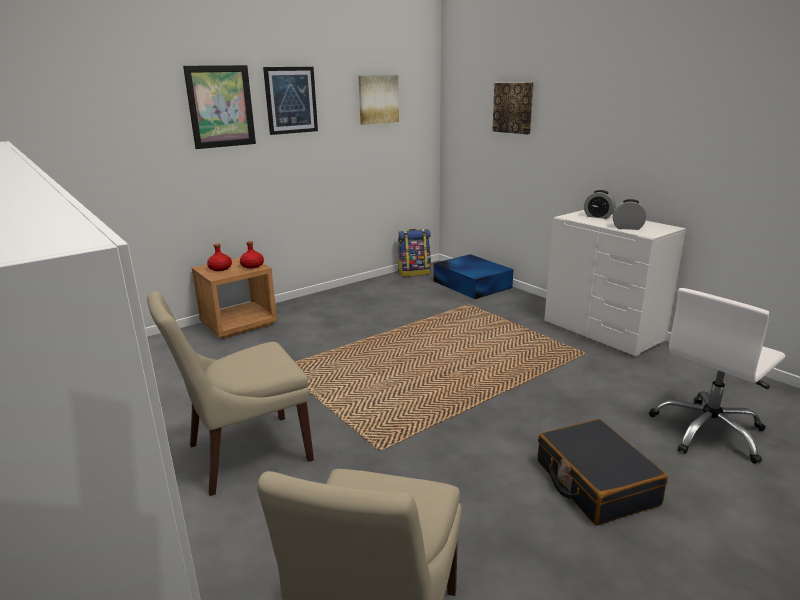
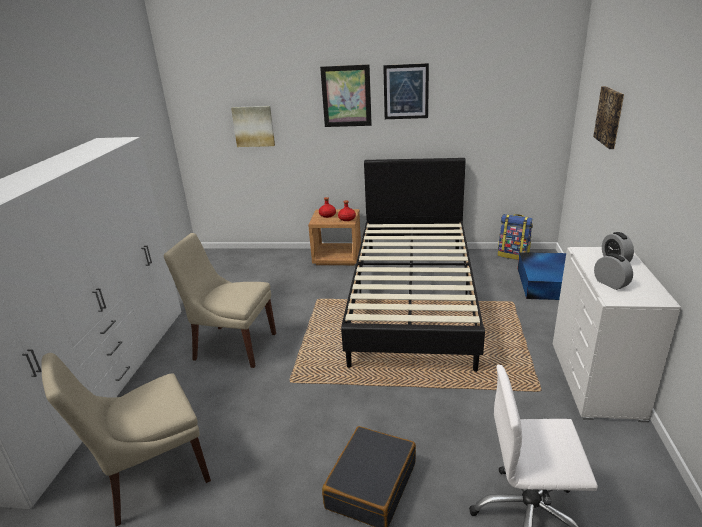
camera: 45 degrees right, 5 degrees up
picture [358,75,399,125] -> picture moved to [231,106,275,147]
none -> black bed [341,158,485,372]

